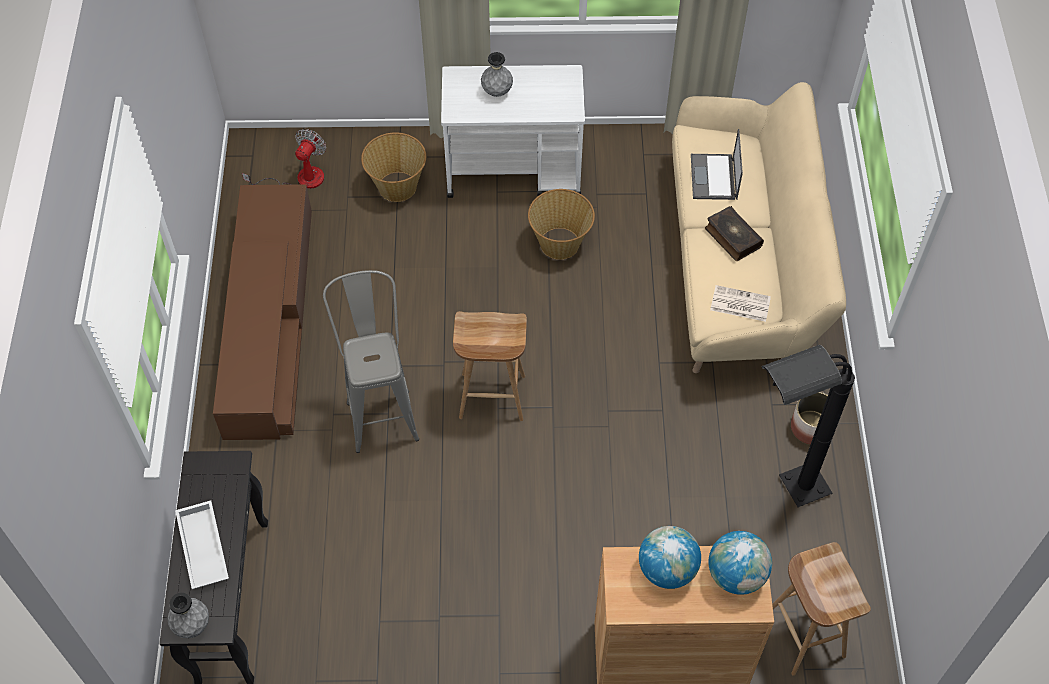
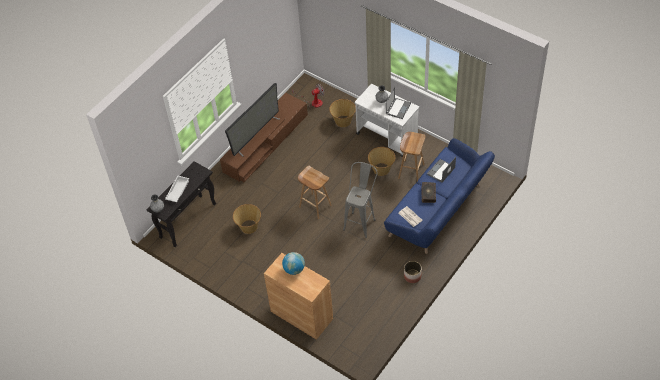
camera: 40 degrees right, 5 degrees down
grey stool [323,270,419,453] -> grey stool moved to [343,162,378,238]
beige sofa [672,82,846,373] -> blue sofa [384,138,495,254]
globe [708,531,772,595] -> none
black floor lamp [761,345,855,507] -> none
brown stool [772,542,871,676] -> brown stool moved to [398,132,425,181]
none -> television [225,83,280,156]
none -> basket [233,204,261,234]
none -> laptop [386,87,411,119]

